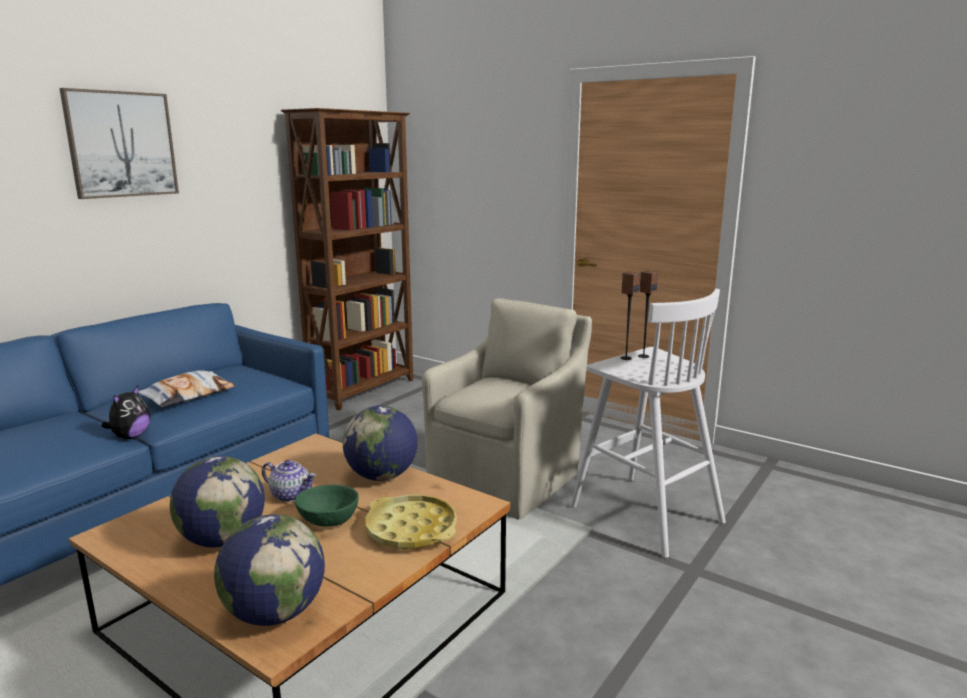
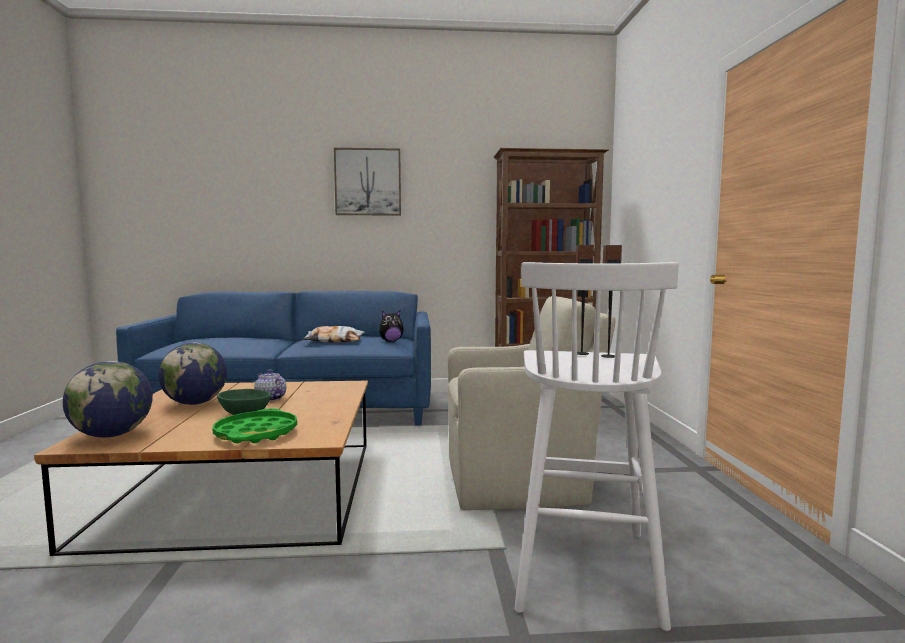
camera: 50 degrees right, 10 degrees down
plush toy [102,386,151,439] -> plush toy moved to [379,311,403,342]
teapot [262,460,316,502] -> teapot turned 150 degrees clockwise [254,370,286,401]
globe [343,406,418,481] -> none
yellow tray [366,495,457,550] -> green tray [212,409,297,443]

